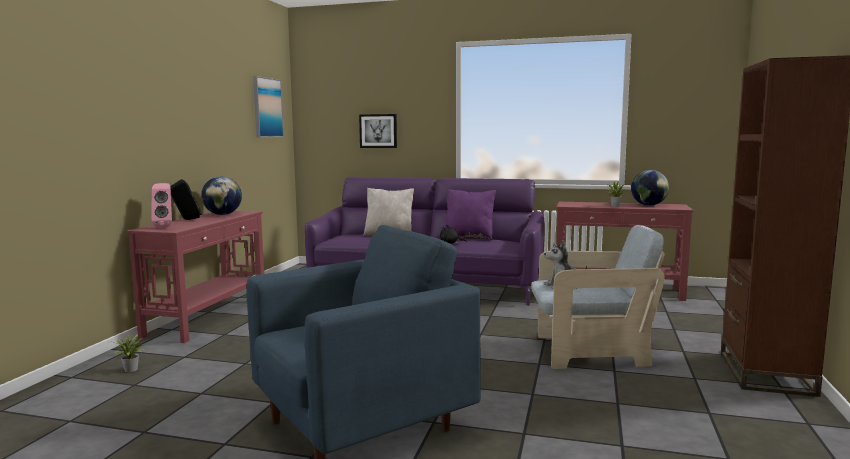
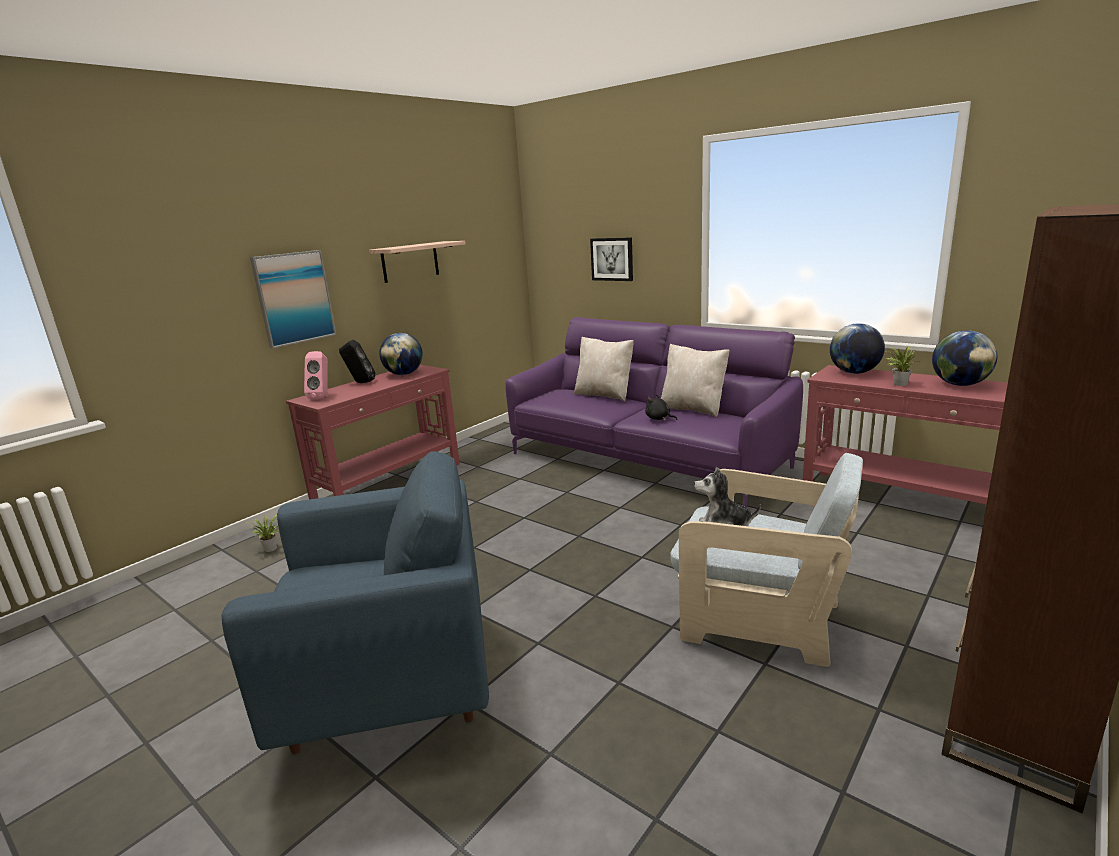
camera: 25 degrees right, 10 degrees up
picture [253,76,284,138] -> picture moved to [250,250,336,349]
purple pillow [445,189,496,240] -> beige pillow [661,344,730,417]
none -> shelf [369,241,466,283]
none -> globe [830,323,885,374]

